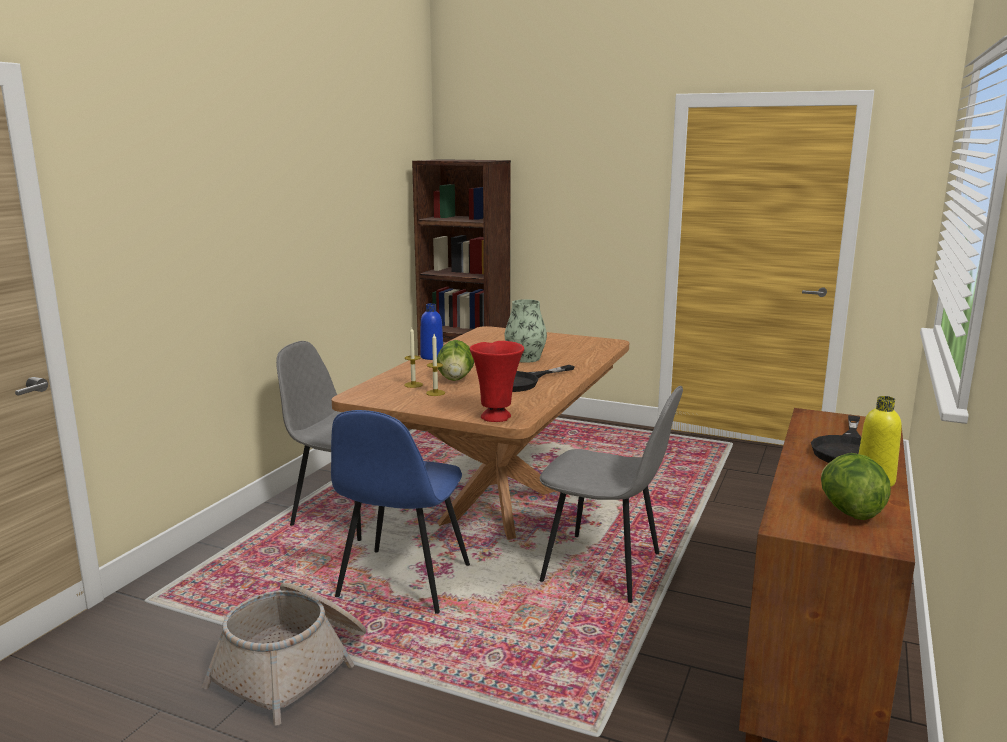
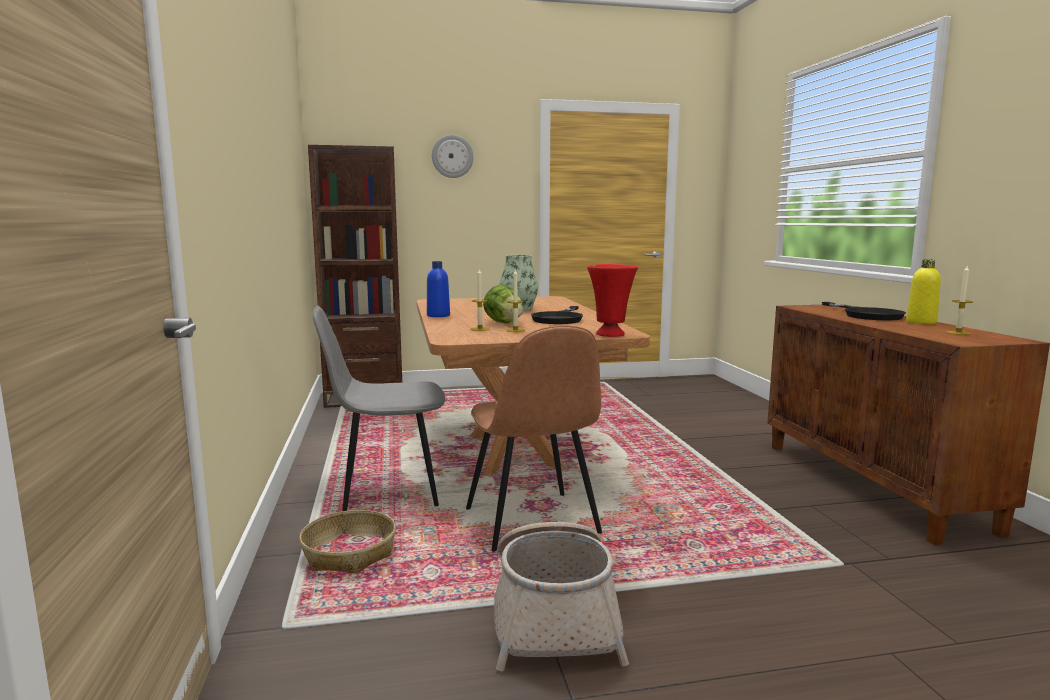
camera: 35 degrees left, 5 degrees down
blue chair [331,410,470,614] -> brown chair [466,326,602,552]
grey chair [540,386,683,603] -> none
lettuce [821,453,891,520] -> candle [946,266,973,335]
none -> basket [299,510,396,573]
none -> wall clock [432,135,473,178]

